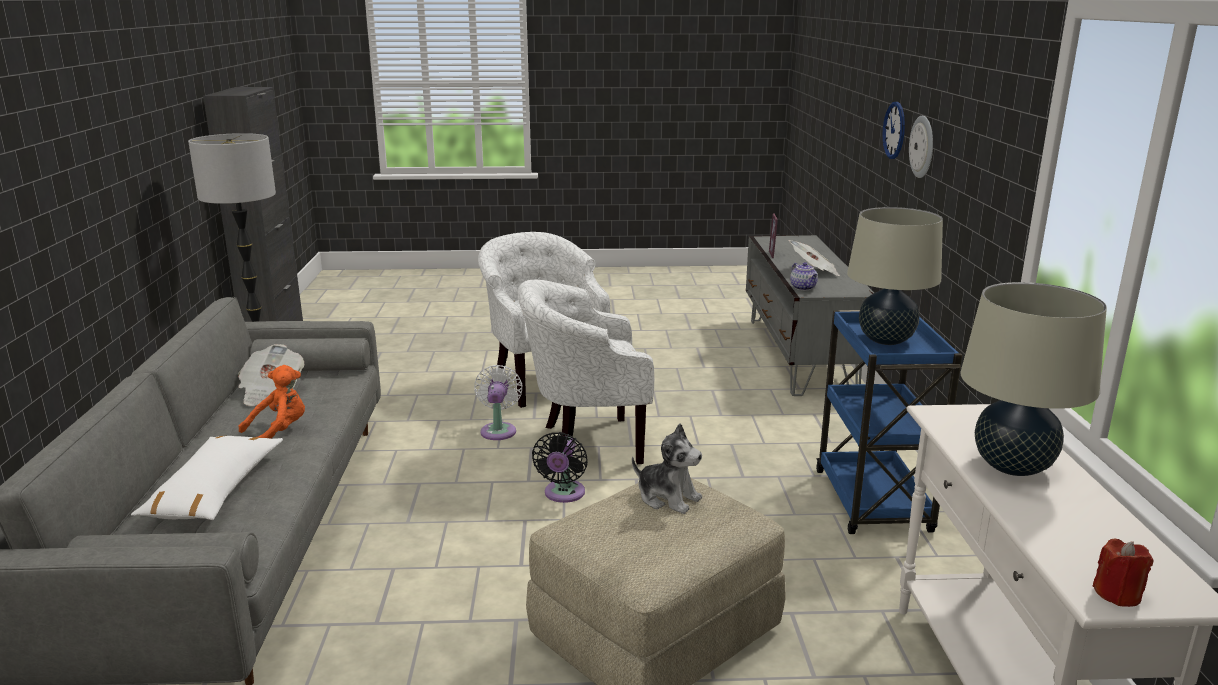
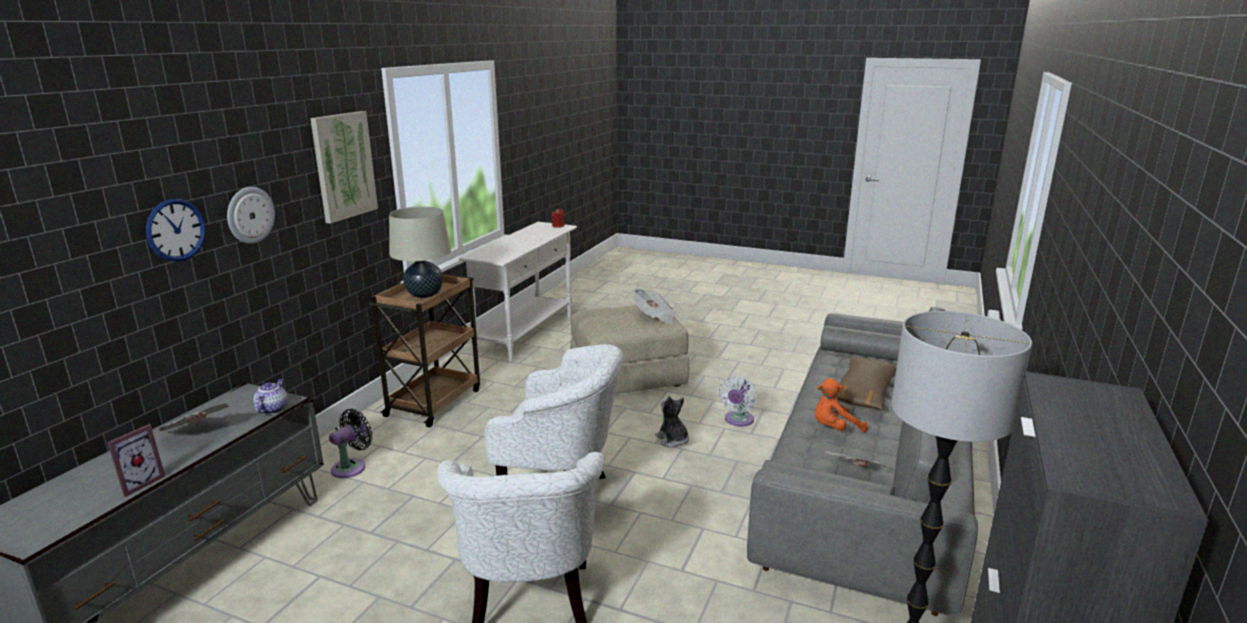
camera: 155 degrees left, 0 degrees up
white pillow [131,436,283,520] -> brown pillow [836,356,897,409]
white fan [474,365,523,440] -> white fan moved to [718,375,757,426]
black fan [532,432,588,503] -> black fan moved to [329,409,372,478]
plush toy [632,424,702,514] -> plush toy moved to [655,396,689,448]
blue cart [816,310,962,534] -> brown cart [368,273,480,427]
beige table lamp [960,282,1107,476] -> none
none -> picture [310,111,378,224]
none -> newspaper [633,289,676,324]

